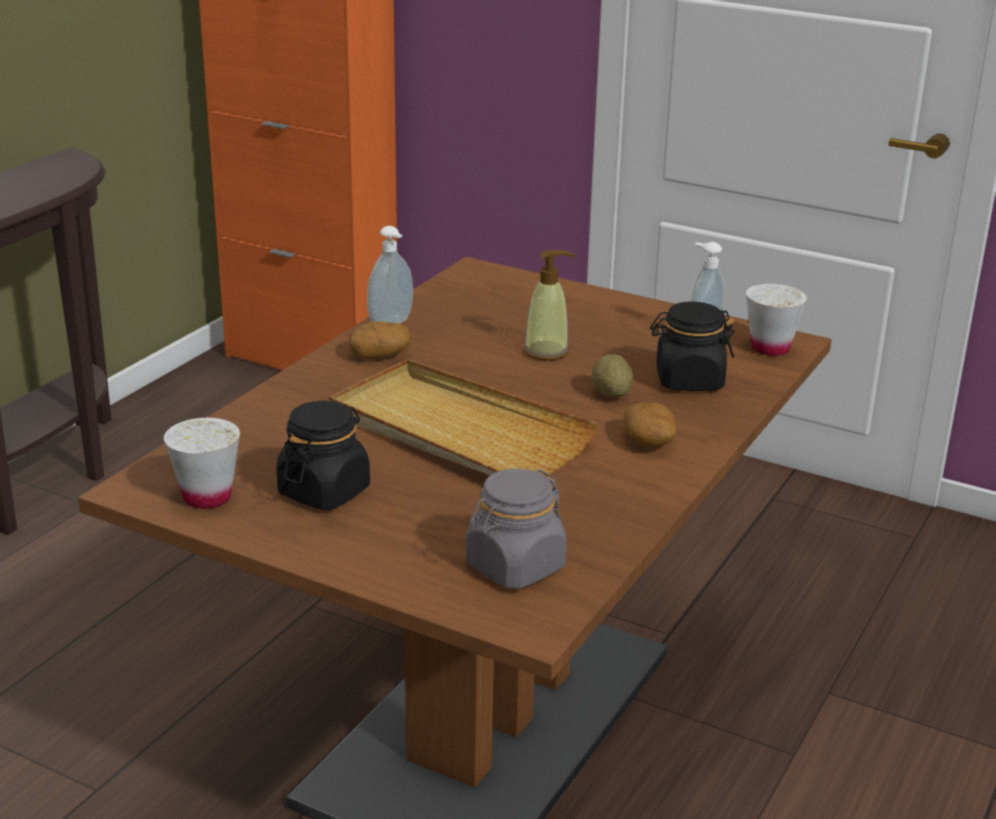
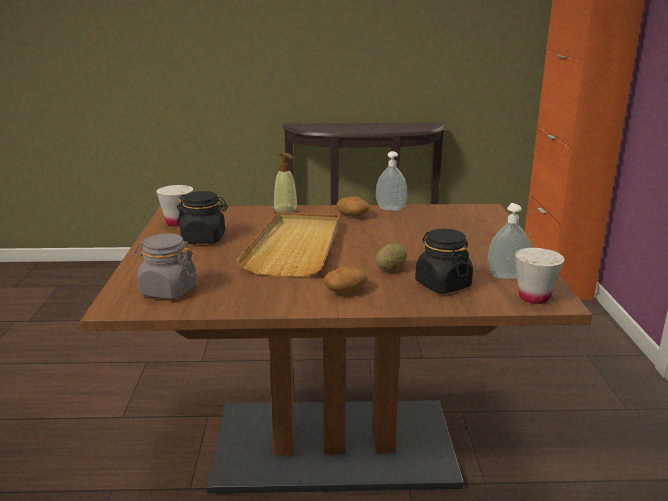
camera: 60 degrees right, 5 degrees down
soap dispenser [524,250,575,361] -> soap dispenser moved to [273,153,298,214]

